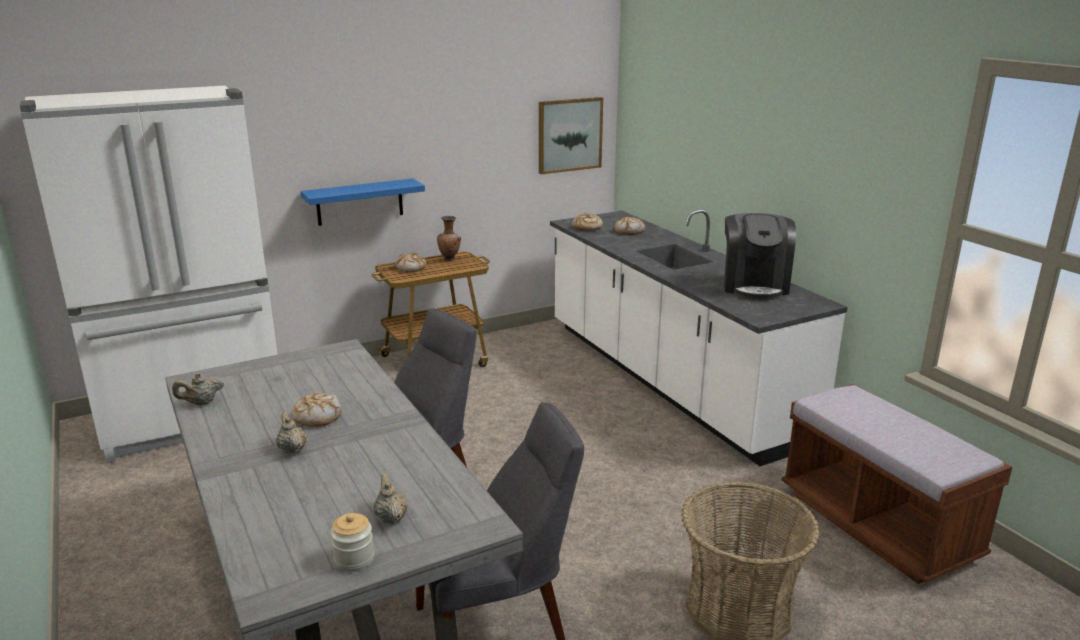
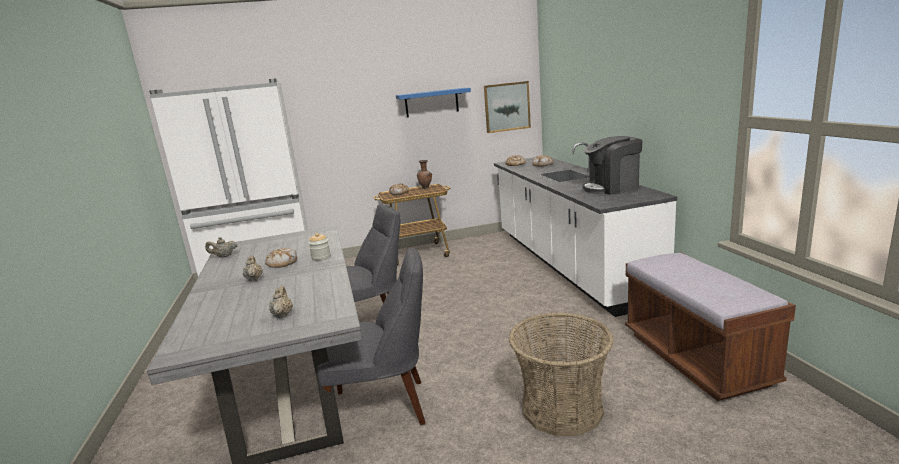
camera: 15 degrees right, 5 degrees down
blue shelf [301,178,425,226] -> blue shelf moved to [396,88,471,117]
jar [331,513,374,572] -> jar moved to [309,233,331,261]
coffee machine [724,213,796,300] -> coffee machine turned 60 degrees clockwise [583,136,642,195]

